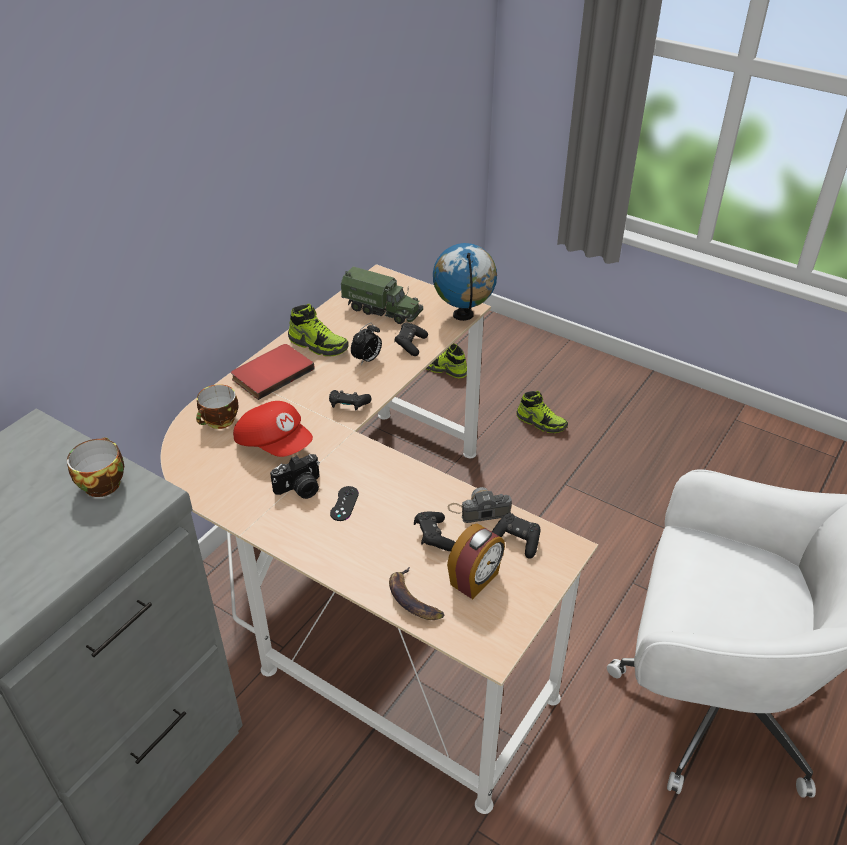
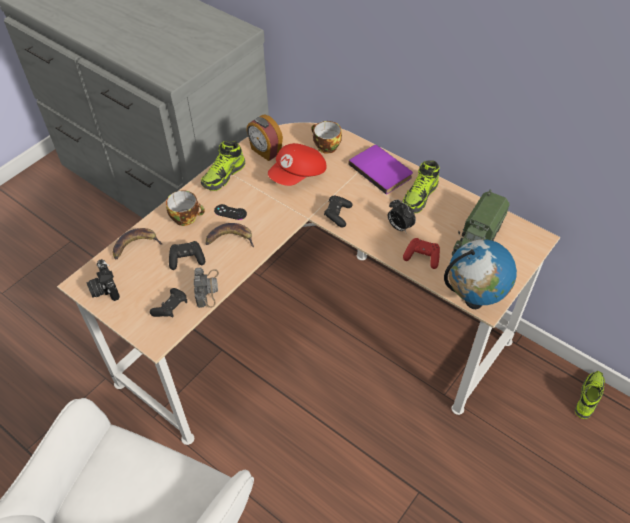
camera: 95 degrees right, 10 degrees up
cup [67,437,124,497] -> cup moved to [166,190,205,226]
red book [231,344,315,400] -> purple book [348,145,413,195]
camera [270,454,320,499] -> camera moved to [86,259,120,301]
black game controller [394,323,428,356] -> red game controller [403,238,440,269]
alarm clock [447,523,505,599] -> alarm clock moved to [246,114,283,161]
shoe [516,391,568,433] -> shoe moved to [201,141,245,191]
none -> banana [205,223,254,247]

